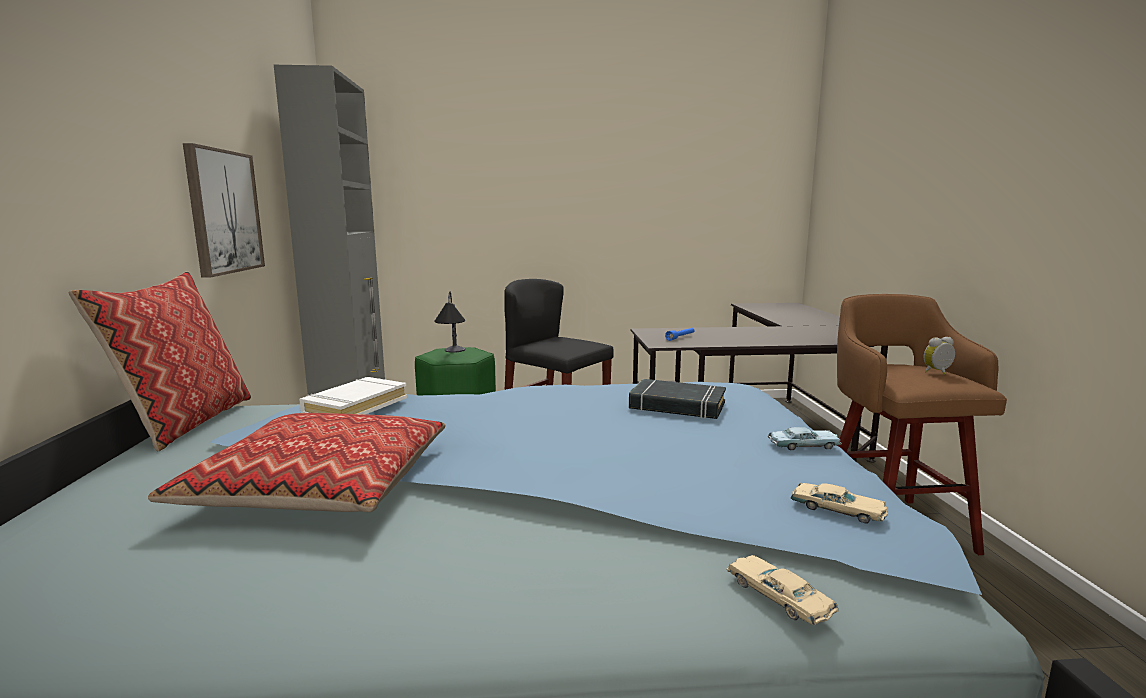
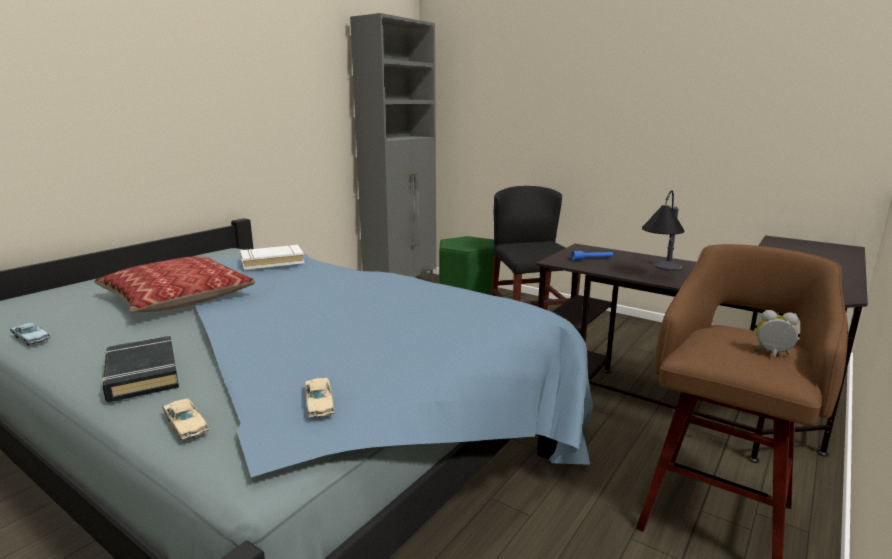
camera: 40 degrees right, 5 degrees up
pillow [69,271,251,451] -> none
picture [183,143,265,278] -> none
table lamp [434,291,465,353] -> table lamp moved to [642,190,685,271]
black book [629,379,726,419] -> black book moved to [101,336,179,402]
beige toy car [726,555,839,626] -> beige toy car turned 135 degrees clockwise [162,398,209,440]
blue toy car [768,427,842,450] -> blue toy car moved to [10,323,51,346]

